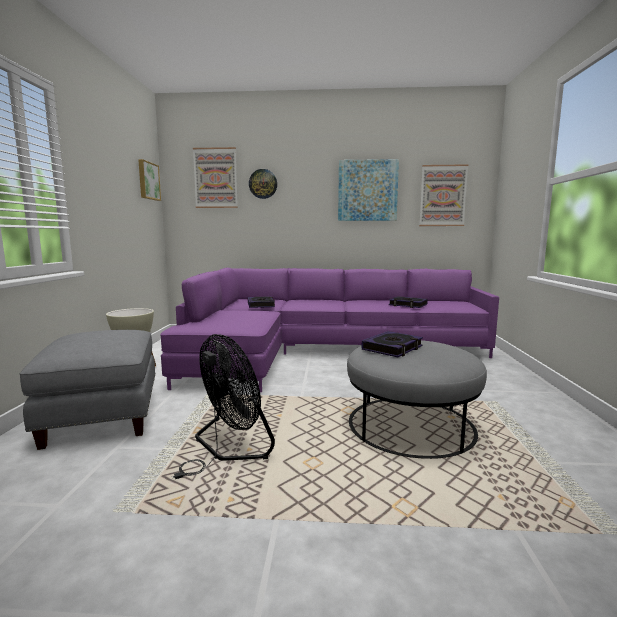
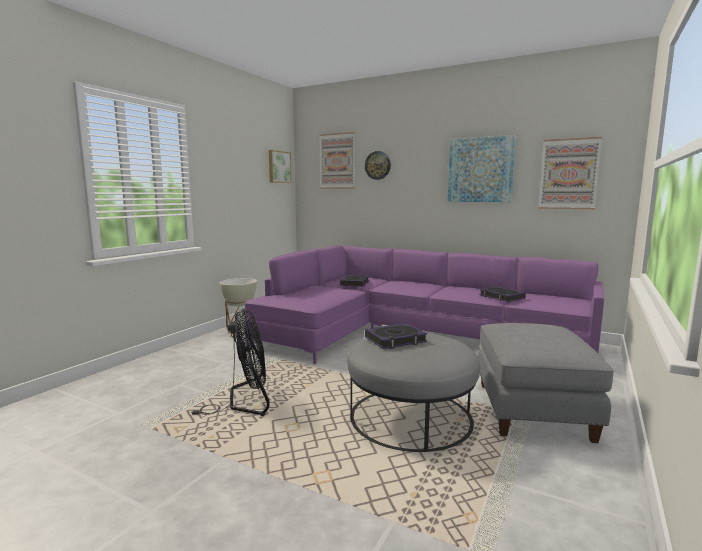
camera: 25 degrees right, 0 degrees up
grey ottoman [20,330,155,450] -> grey ottoman moved to [478,323,614,443]

